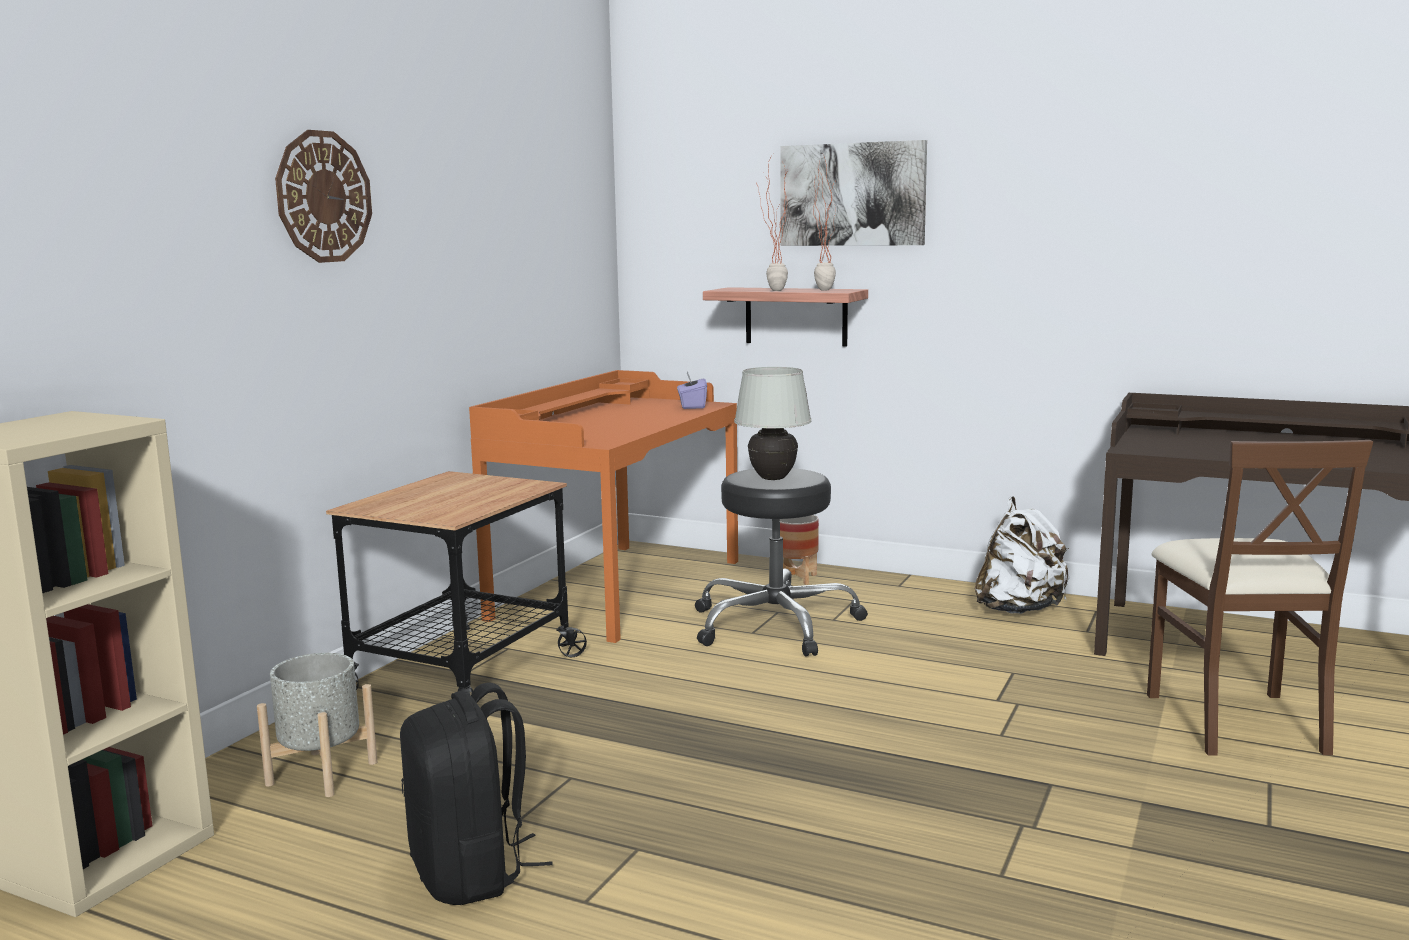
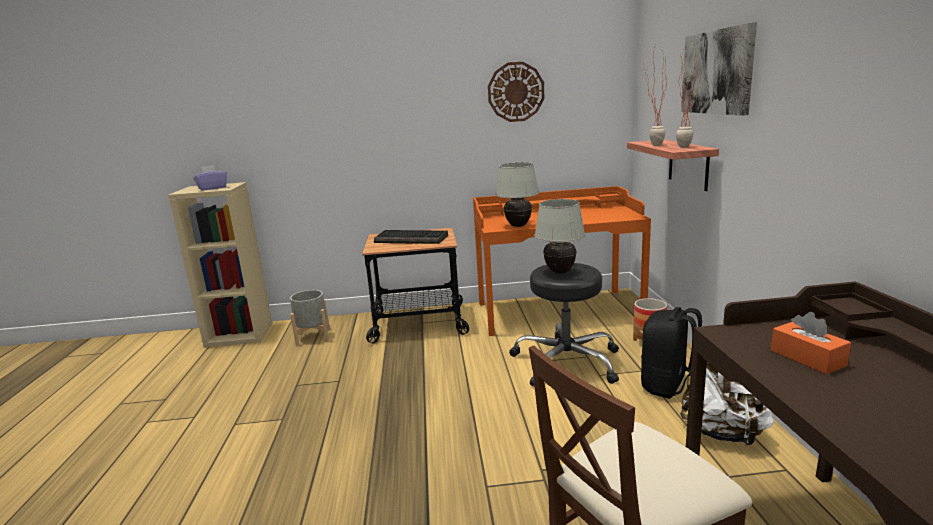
camera: 60 degrees right, 5 degrees up
wall clock [275,130,372,263] -> wall clock moved to [488,62,544,122]
black backpack [400,683,553,905] -> black backpack moved to [641,307,702,399]
purple tissue box [677,371,707,409] -> purple tissue box moved to [194,165,227,190]
none -> keyboard [374,230,448,244]
none -> white table lamp [496,162,539,227]
none -> orange tissue box [771,312,851,374]

